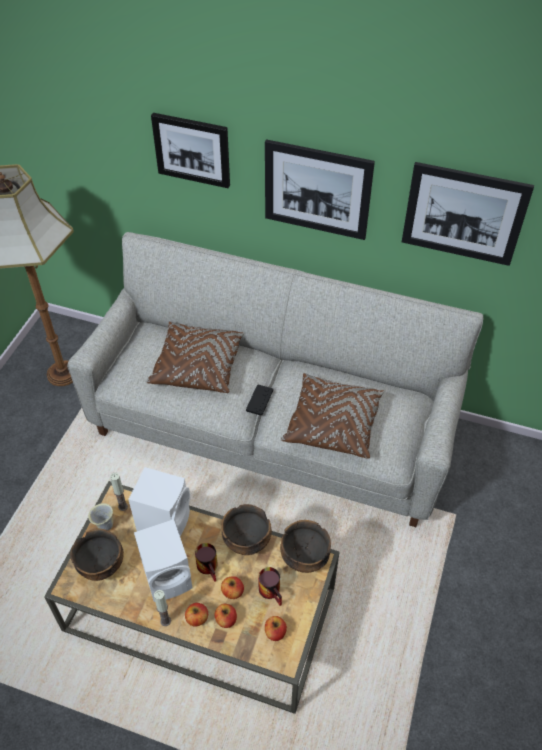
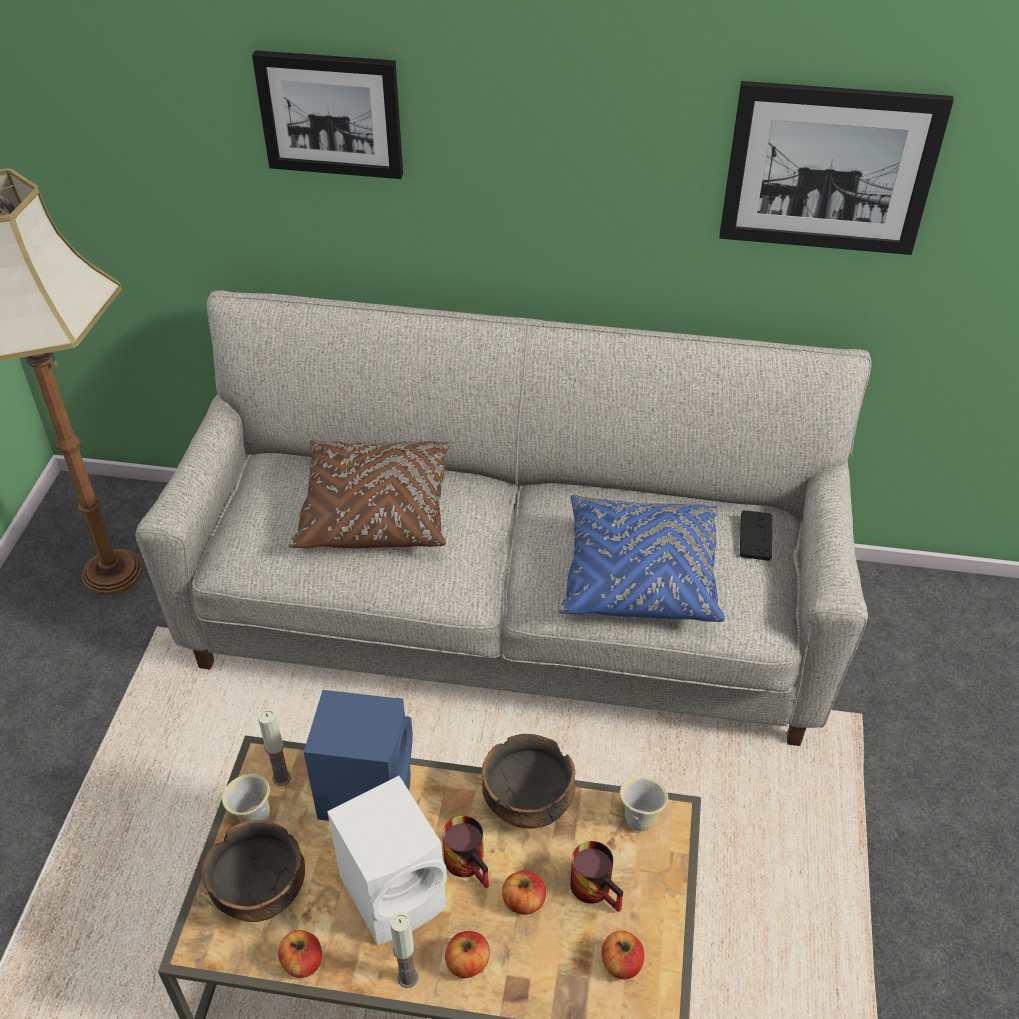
camera: 10 degrees left, 5 degrees down
white speaker [128,467,190,536] -> blue speaker [304,690,413,821]
apple [215,604,237,628] -> apple moved to [278,930,322,978]
black game controller [246,385,273,415] -> black game controller moved to [740,510,772,561]
picture [265,139,375,240] -> none
bowl [280,520,331,573] -> beige mug [620,775,668,831]
brown pillow [281,373,385,459] -> blue pillow [558,495,725,622]

